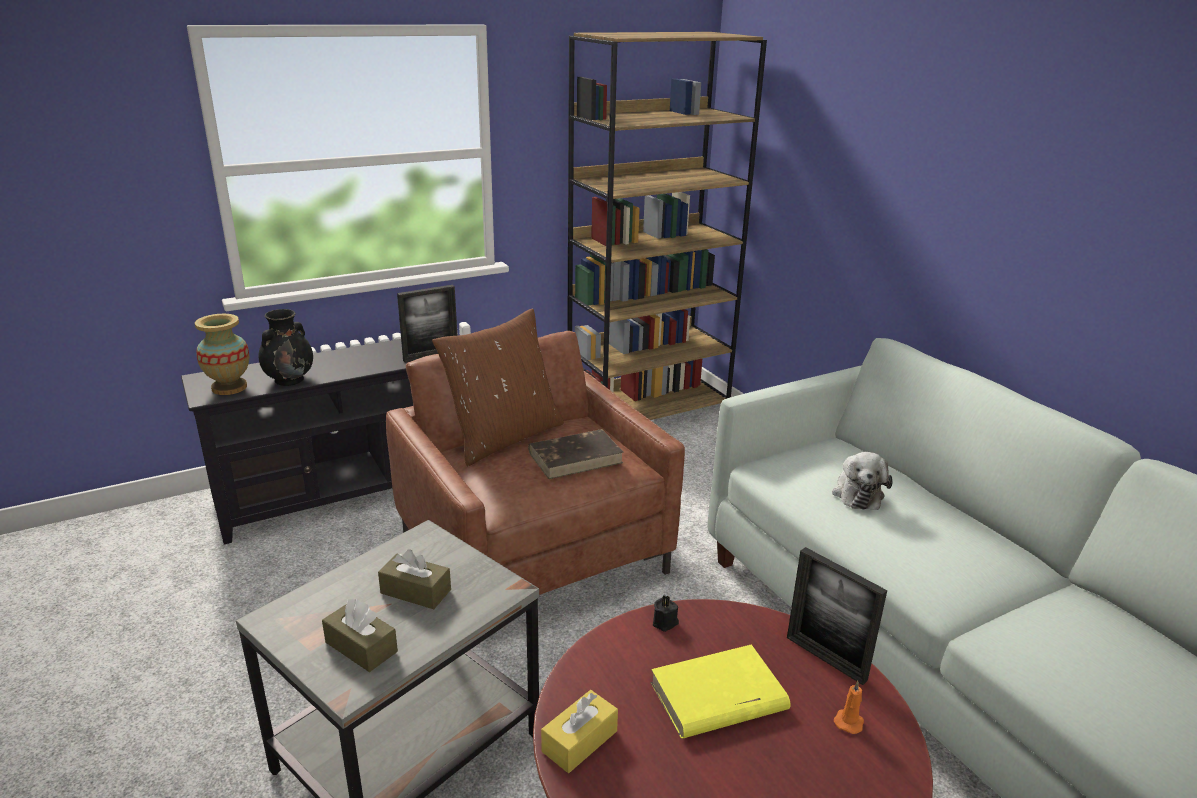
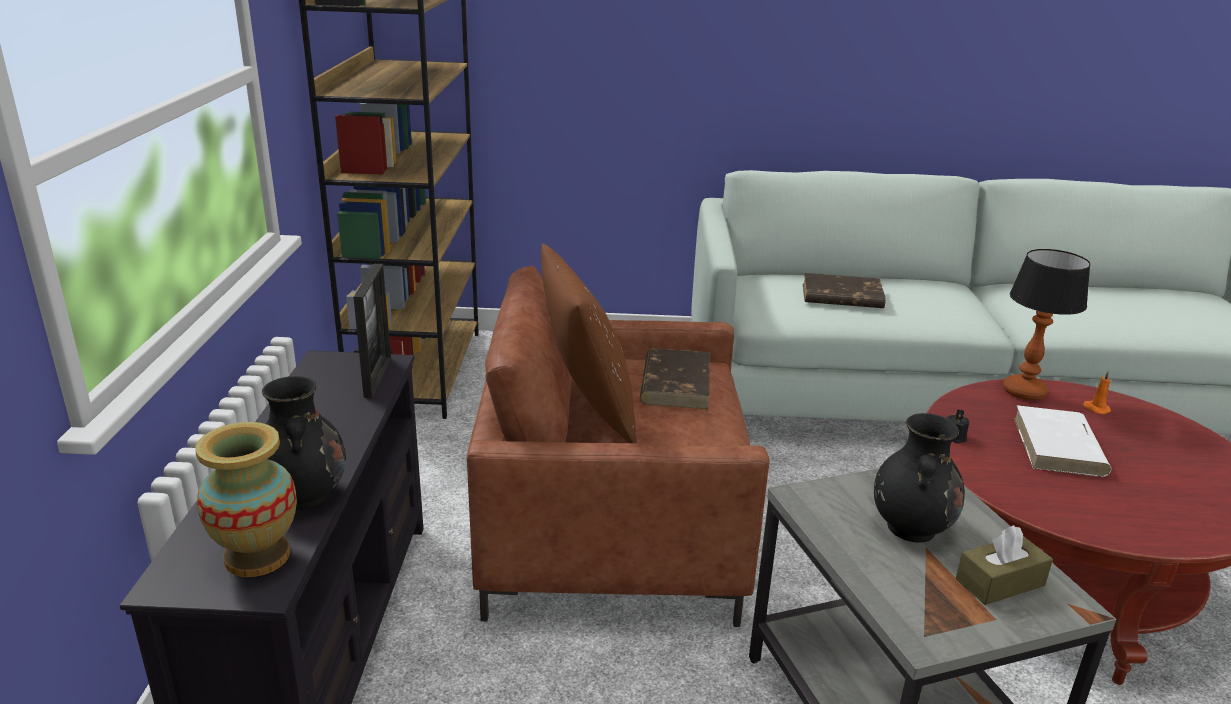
camera: 60 degrees left, 0 degrees up
brown tissue box [378,549,451,609] -> black vase [874,413,965,543]
yellow tissue box [541,690,618,773] -> none
yellow book [650,644,790,739] -> white book [1014,405,1111,477]
picture frame [787,547,887,685] -> table lamp [1003,249,1090,400]
plush toy [832,452,893,510] -> brown book [802,273,886,308]

